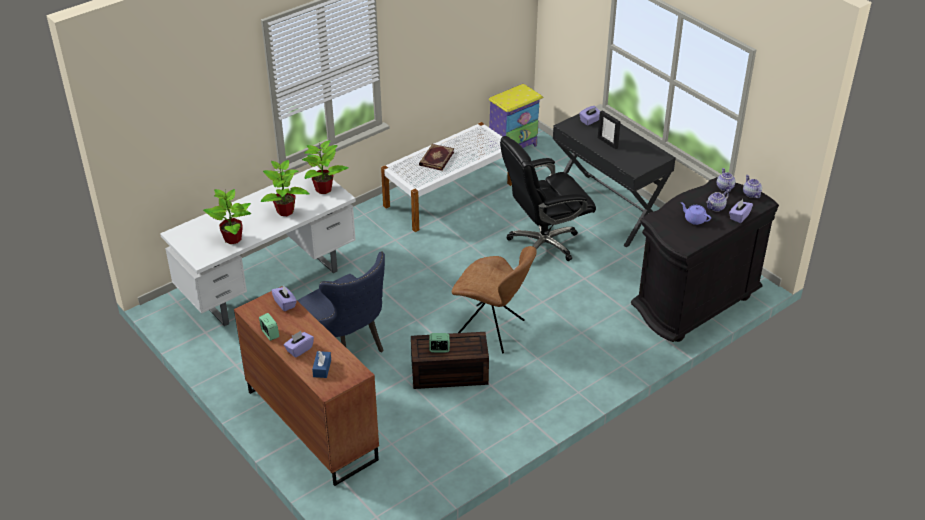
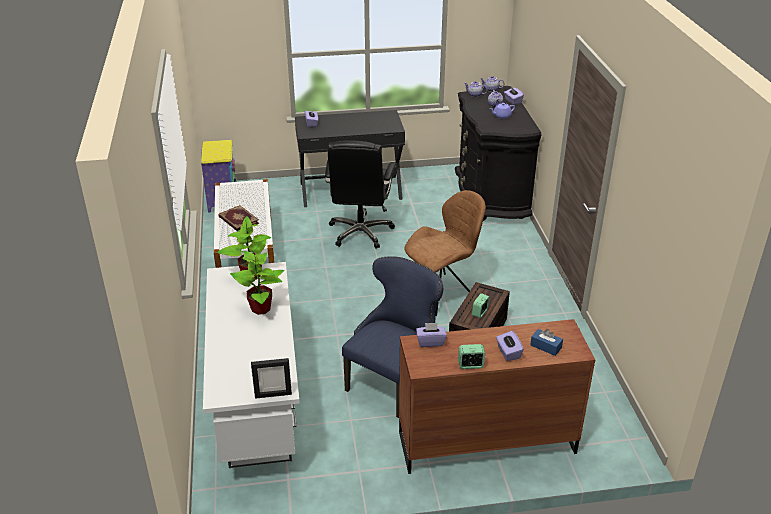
camera: 60 degrees left, 5 degrees down
potted plant [203,189,251,244] -> none
blue chair [297,251,385,352] -> blue chair turned 45 degrees counterclockwise [342,256,443,418]
picture frame [598,110,621,149] -> picture frame moved to [251,358,292,399]

